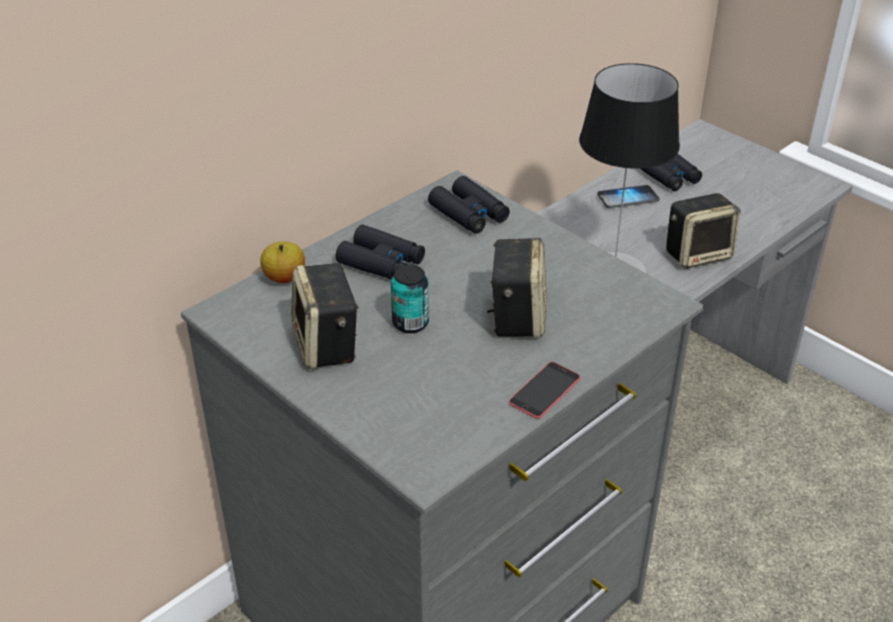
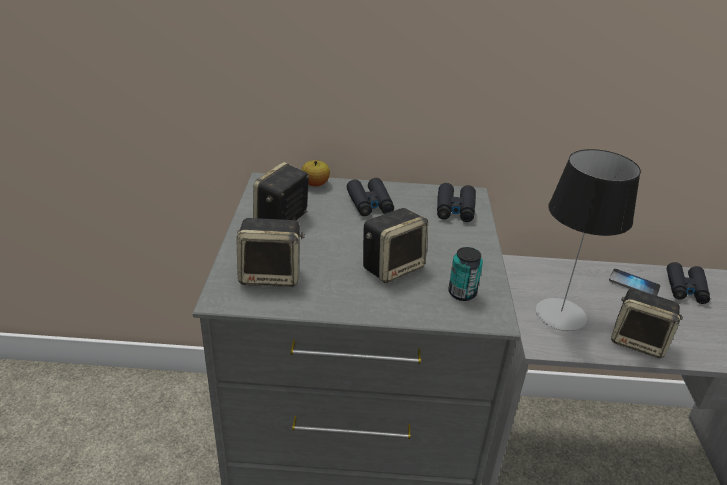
camera: 45 degrees right, 5 degrees down
can [391,265,429,333] -> can moved to [448,247,483,301]
phone [509,362,581,419] -> none
none -> speaker [236,218,305,287]

